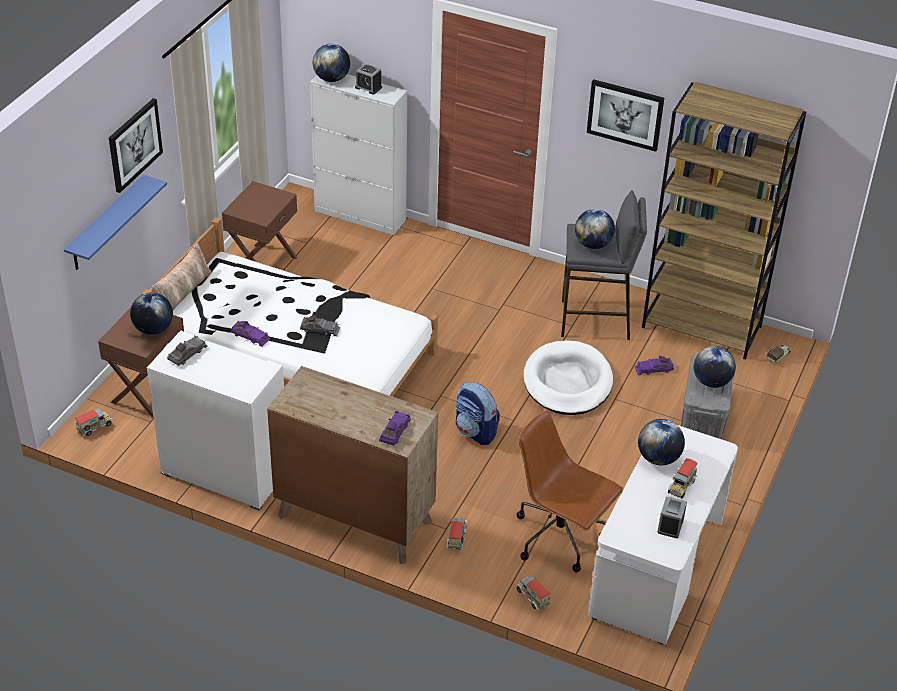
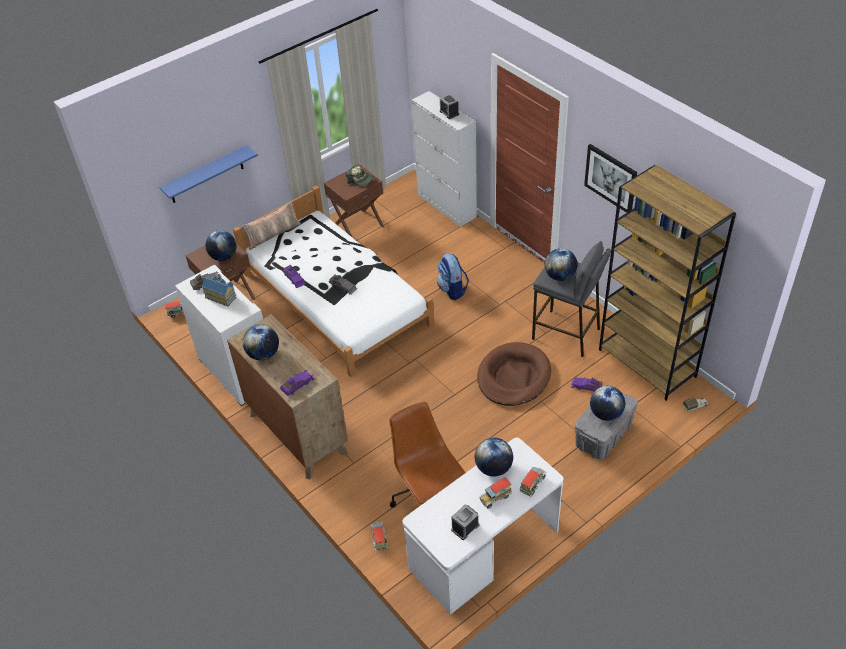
camera: 30 degrees right, 5 degrees up
picture [109,98,163,193] -> none
globe [313,44,350,82] -> globe moved to [243,324,279,360]
toy truck [446,518,467,550] -> toy truck moved to [519,467,546,497]
backpack [456,382,500,445] -> backpack moved to [437,253,469,300]
white dog bed [523,341,613,415] -> brown dog bed [477,342,551,406]
none -> toy house [202,276,236,306]
none -> cap [346,165,375,186]

